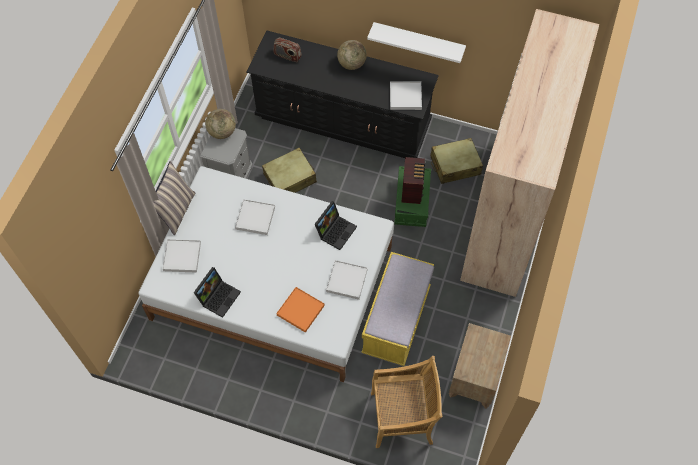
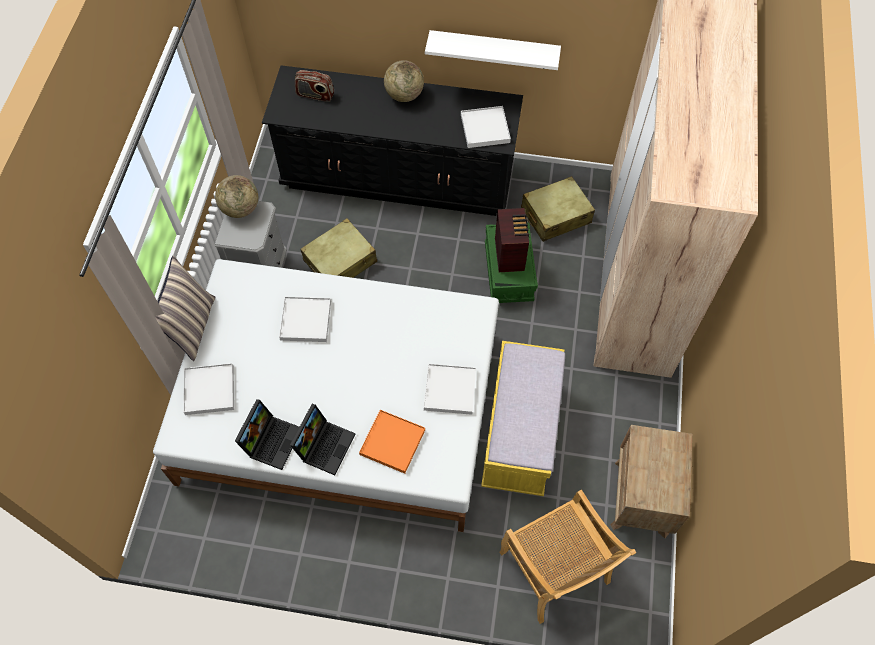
camera: 10 degrees left, 0 degrees up
laptop [315,201,357,250] -> laptop moved to [290,404,356,475]
beige chair [371,356,443,448] -> beige chair turned 75 degrees clockwise [499,490,636,624]

